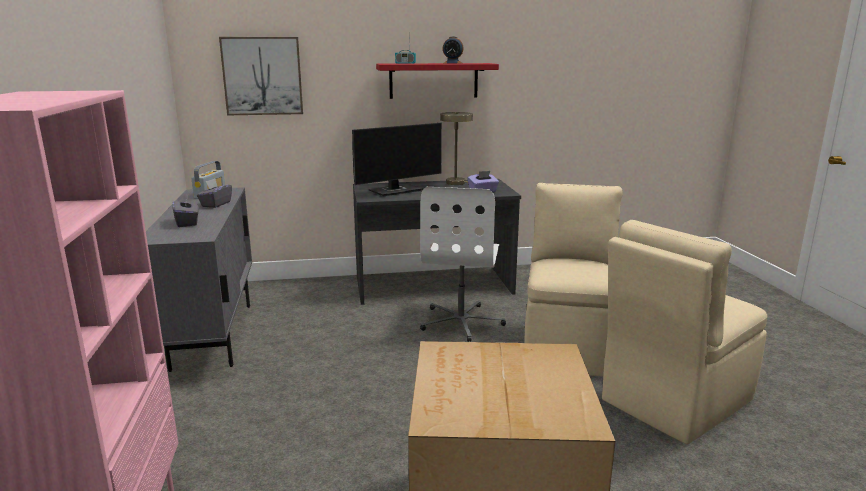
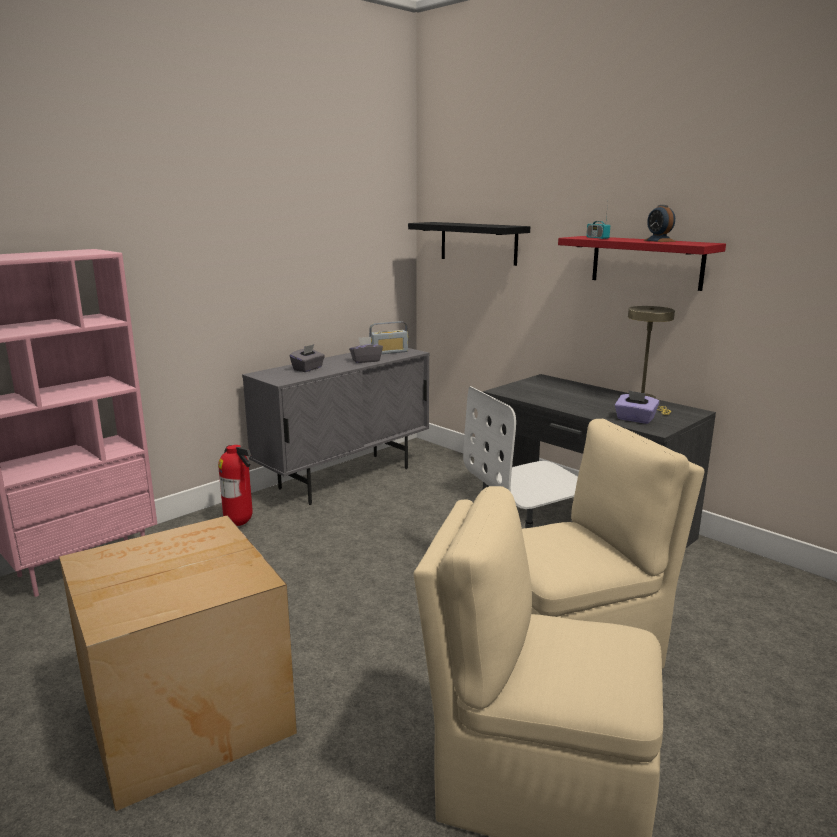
camera: 55 degrees right, 0 degrees up
picture [219,37,303,115] -> black shelf [408,222,530,266]
monitor [352,123,442,196] -> none
none -> fire extinguisher [218,445,253,526]

